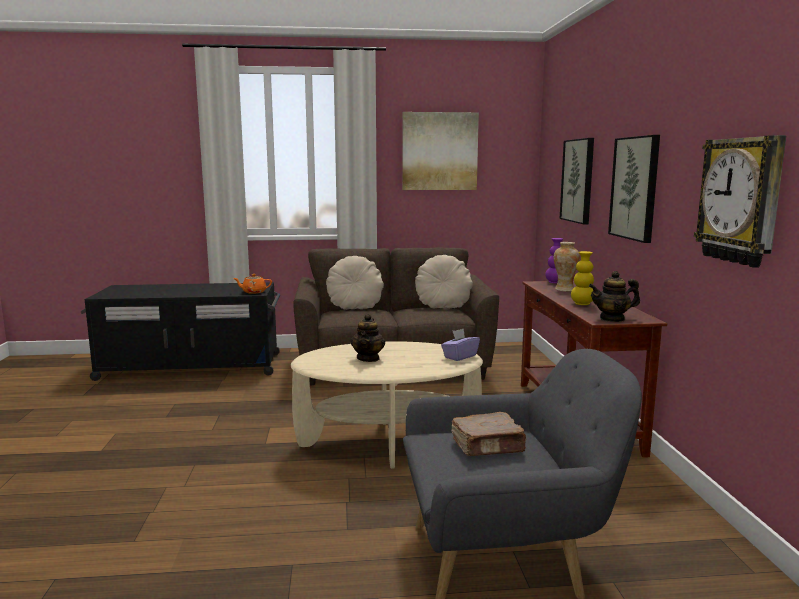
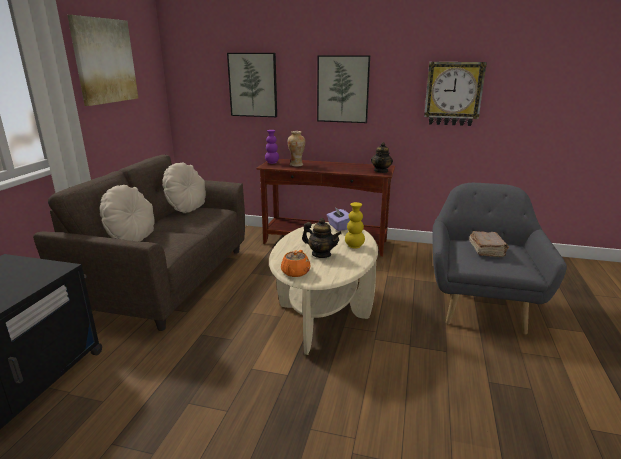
camera: 70 degrees left, 10 degrees up
orange teapot [233,274,272,294] -> orange teapot moved to [281,250,310,277]
yellow vase [571,251,594,305] -> yellow vase moved to [345,202,365,249]

